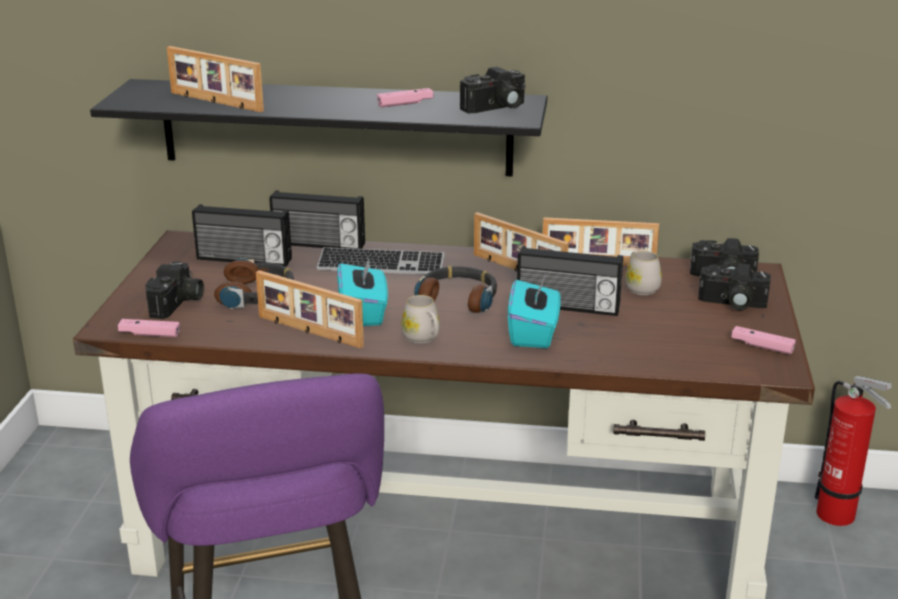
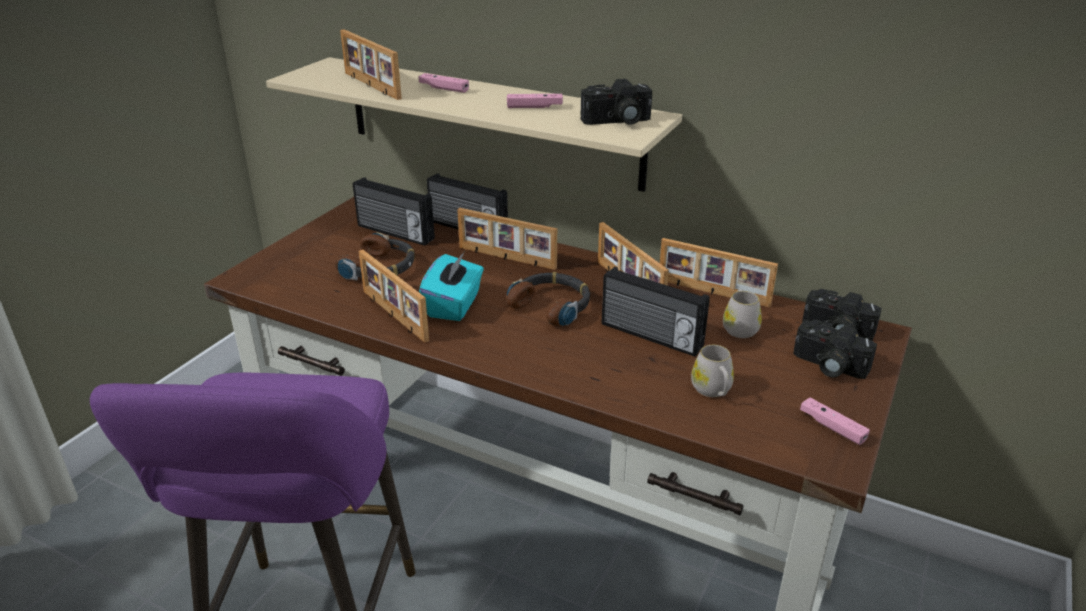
camera: 20 degrees right, 5 degrees up
black shelf [90,79,547,177] -> beige shelf [266,57,682,192]
pink game controller [118,319,180,337] -> pink game controller moved to [419,73,469,93]
camera [145,262,204,319] -> none
keyboard [317,247,445,274] -> picture frame [457,208,557,270]
white mug [401,295,440,343] -> white mug moved to [691,345,734,397]
turquoise tissue box [508,279,561,348] -> none
fire extinguisher [815,376,892,526] -> none

